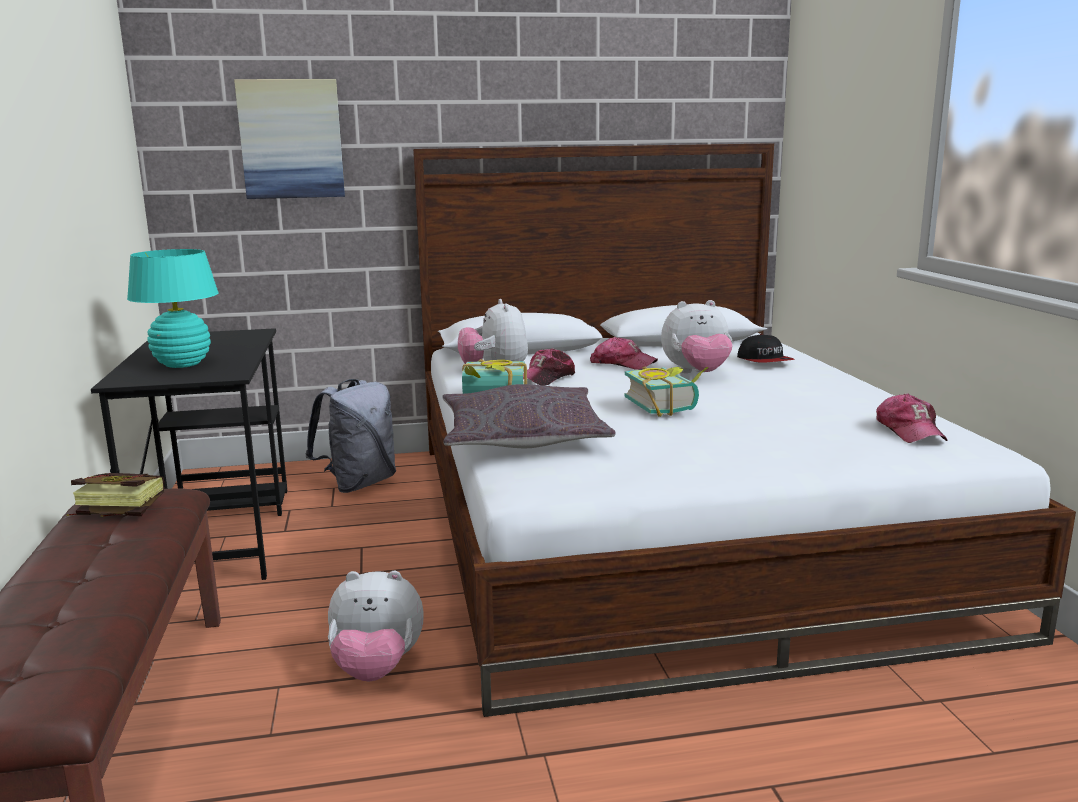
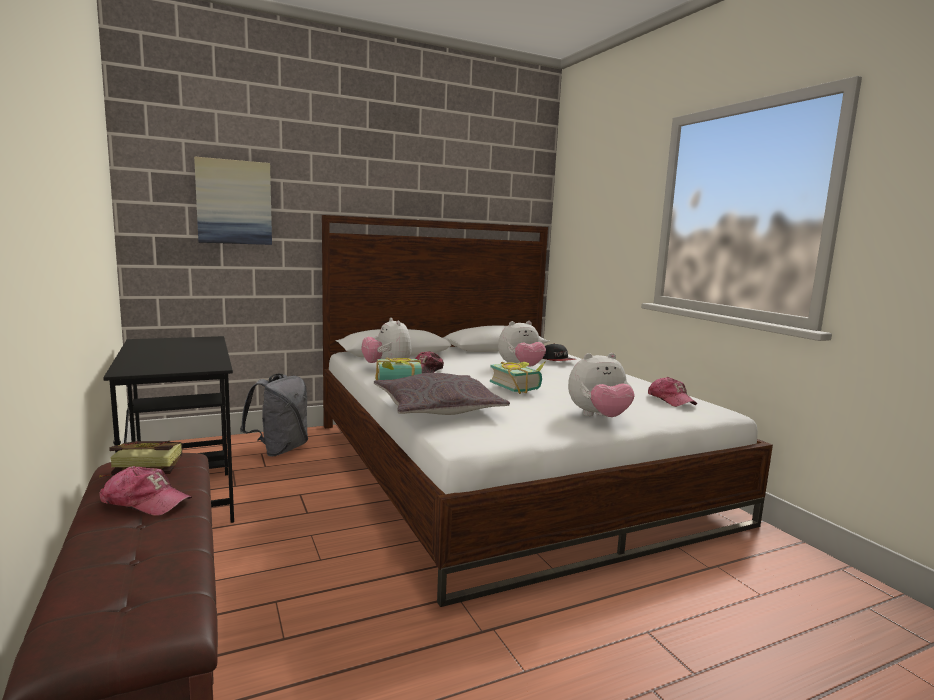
camera: 15 degrees left, 5 degrees down
turquoise table lamp [127,249,219,368] -> none
plush toy [328,571,424,682] -> plush toy moved to [568,353,635,417]
cap [590,337,658,370] -> cap moved to [100,466,192,516]

